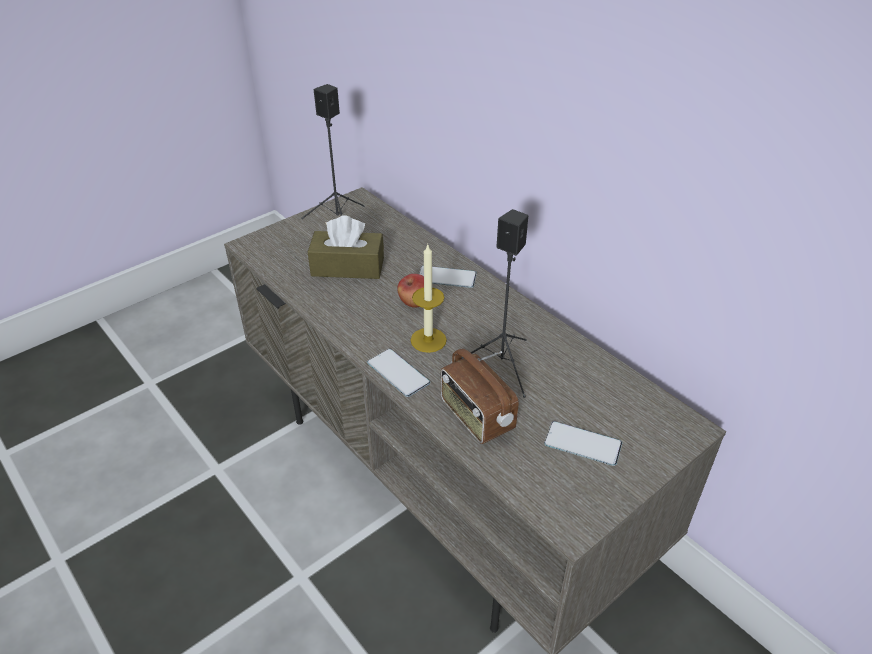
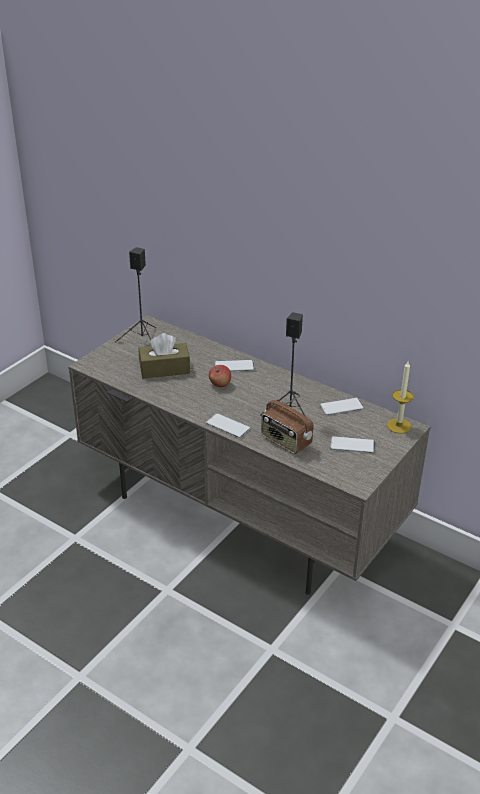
camera: 15 degrees left, 5 degrees down
candle [411,243,447,353] -> candle moved to [387,361,414,434]
none -> phone [320,398,365,415]

